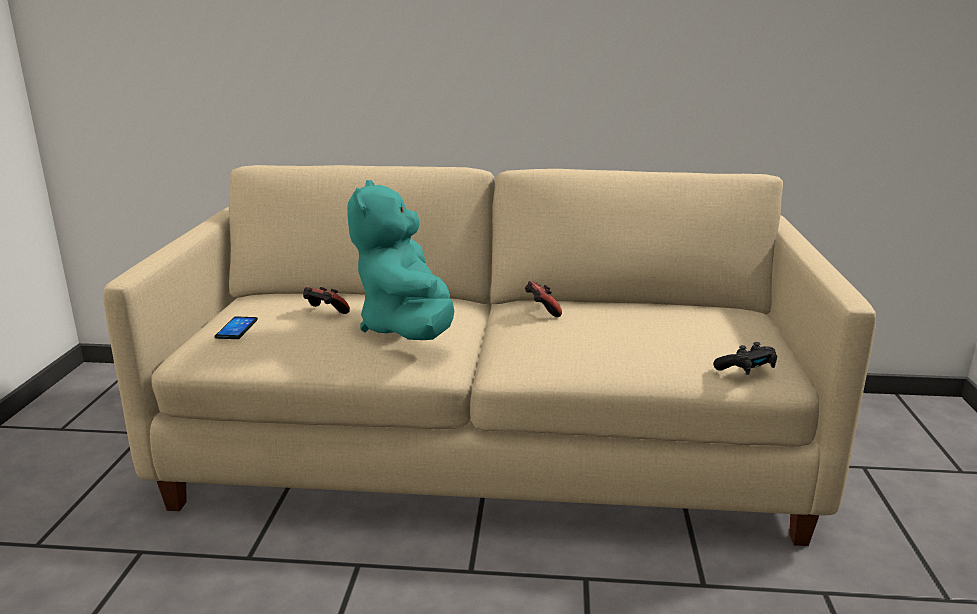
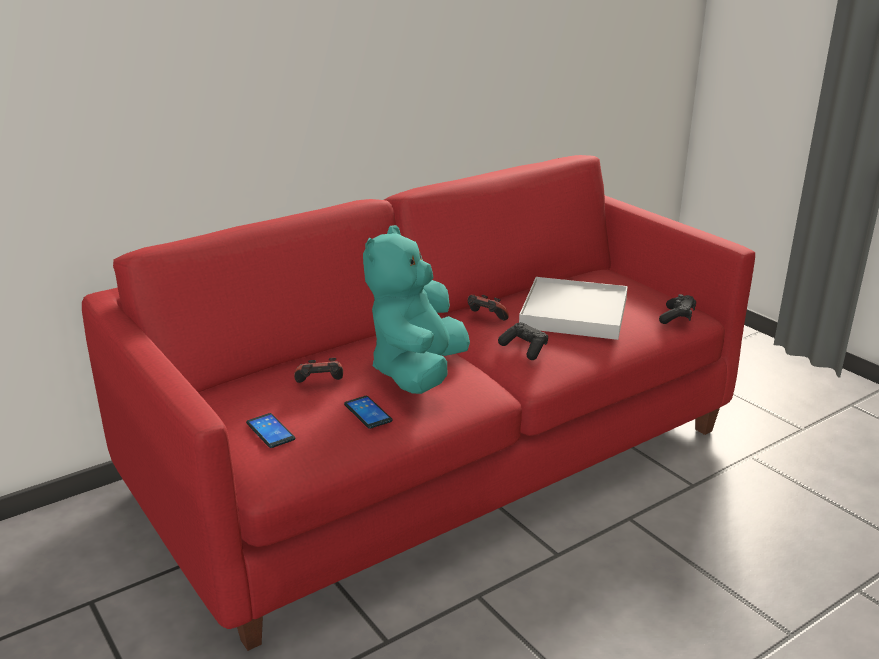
camera: 40 degrees left, 5 degrees up
beige sofa [103,165,876,546] -> red sofa [82,155,755,651]
turquoise plush toy [347,180,454,340] -> turquoise plush toy turned 60 degrees clockwise [363,225,470,394]
none -> phone [344,396,393,429]
none -> black game controller [498,323,548,360]
none -> white tray [519,277,628,340]

